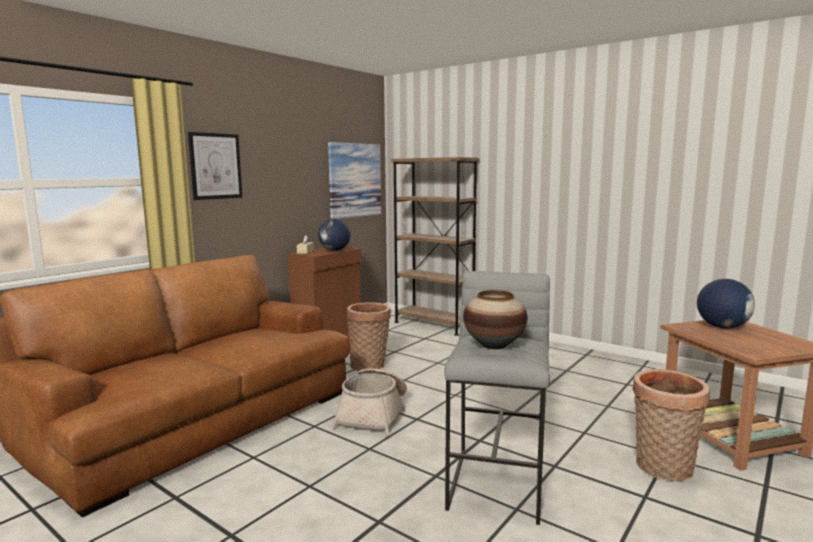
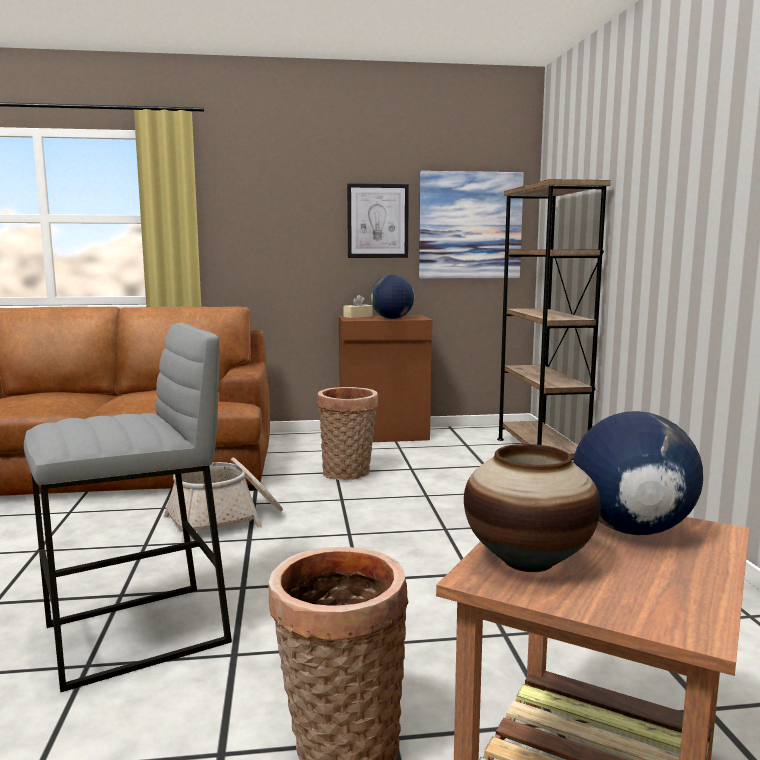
camera: 45 degrees right, 0 degrees up
picture [188,132,242,200] -> picture moved to [347,183,409,258]
vase [463,290,527,350] -> vase moved to [464,444,601,572]

